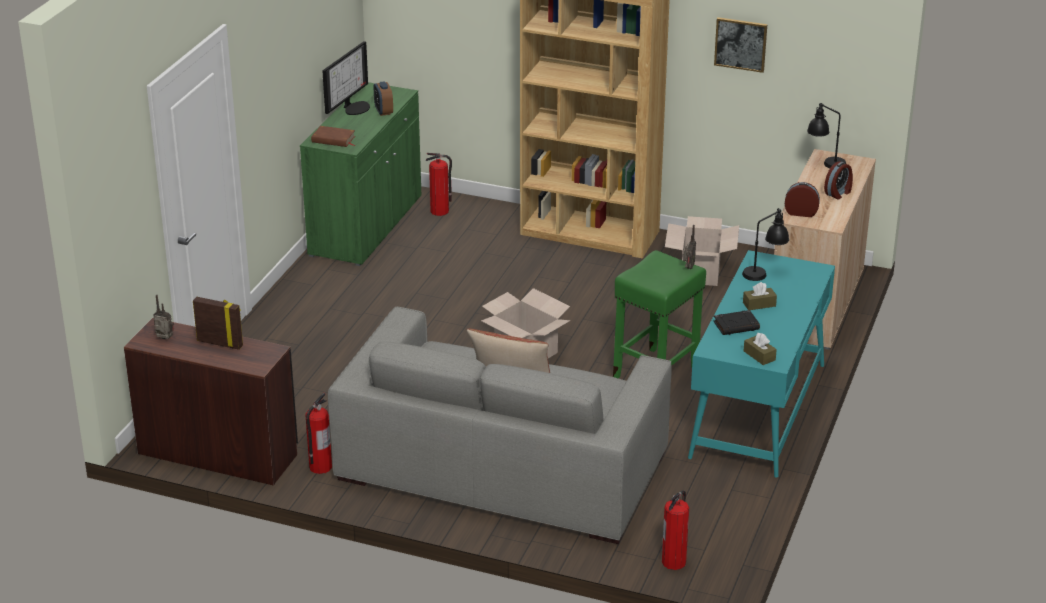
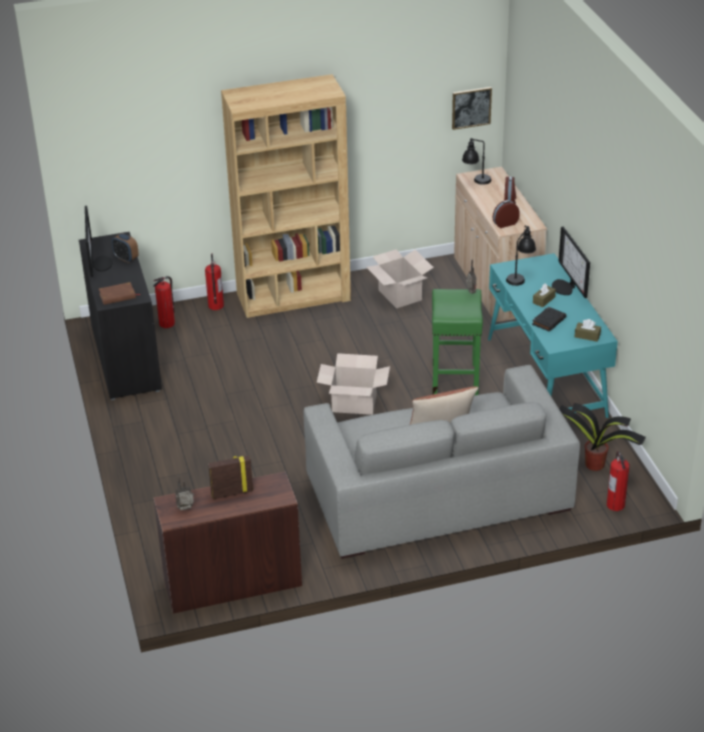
camera: 35 degrees left, 5 degrees up
green cabinet [300,82,421,266] -> black cabinet [79,232,162,400]
fire extinguisher [305,393,332,474] -> fire extinguisher moved to [205,254,224,310]
picture [714,17,767,73] -> picture moved to [452,87,492,130]
none -> monitor [552,227,590,298]
none -> potted plant [559,403,646,471]

